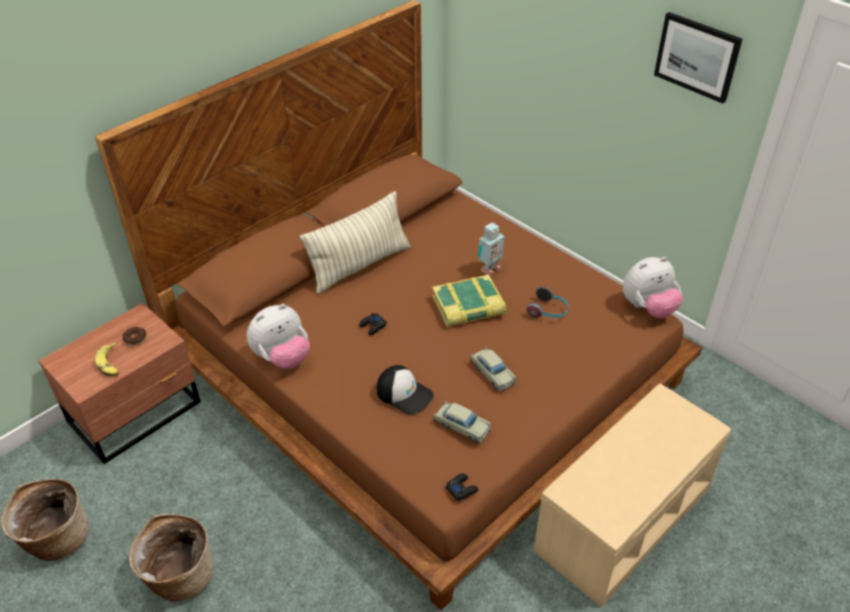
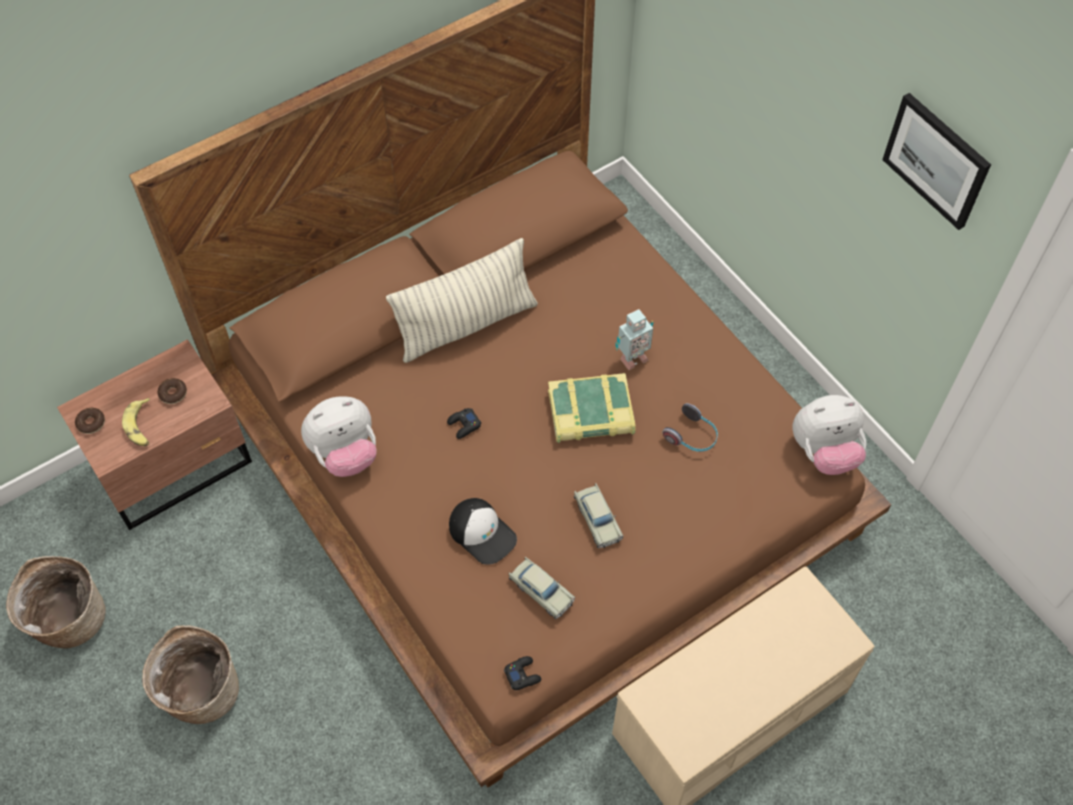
camera: 10 degrees right, 15 degrees up
none -> donut [75,408,105,434]

